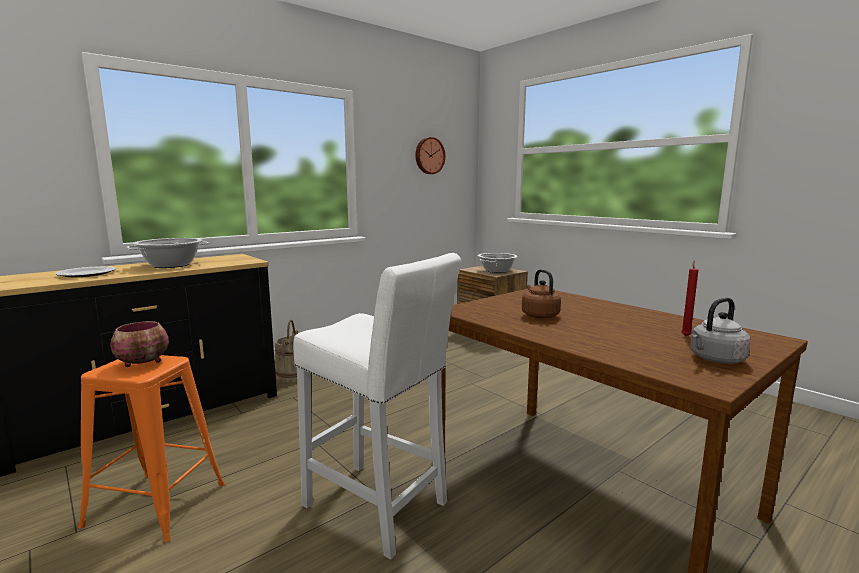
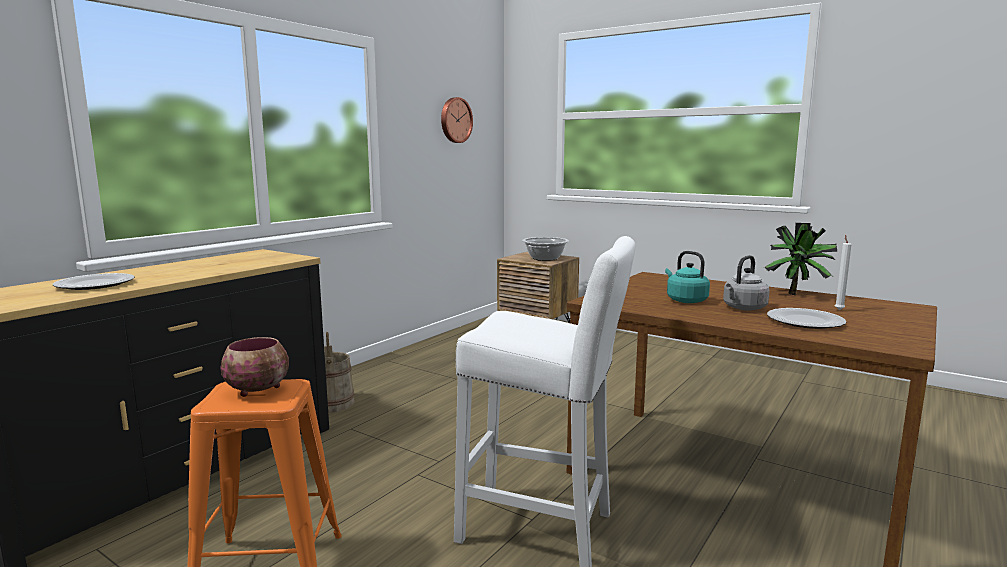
camera: 15 degrees left, 0 degrees up
cooking pot [126,238,209,268] -> none
brown kettle [522,269,561,319] -> turquoise kettle [665,251,710,303]
red candle [681,260,698,336] -> white candle [835,235,852,310]
grey kettle [690,298,751,364] -> grey kettle moved to [723,255,770,310]
none -> potted plant [762,223,838,295]
none -> plate [767,308,846,329]

